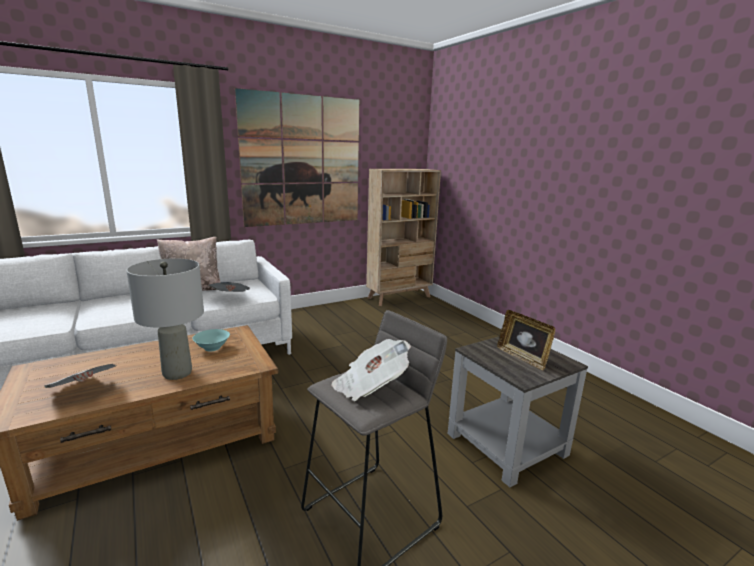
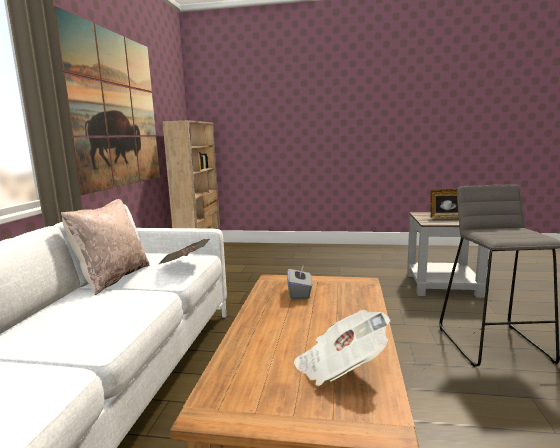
camera: 50 degrees left, 5 degrees down
grey table lamp [126,258,204,380] -> none
turquoise bowl [192,329,230,352] -> grey tissue box [287,266,312,299]
newspaper [331,339,411,401] -> none

